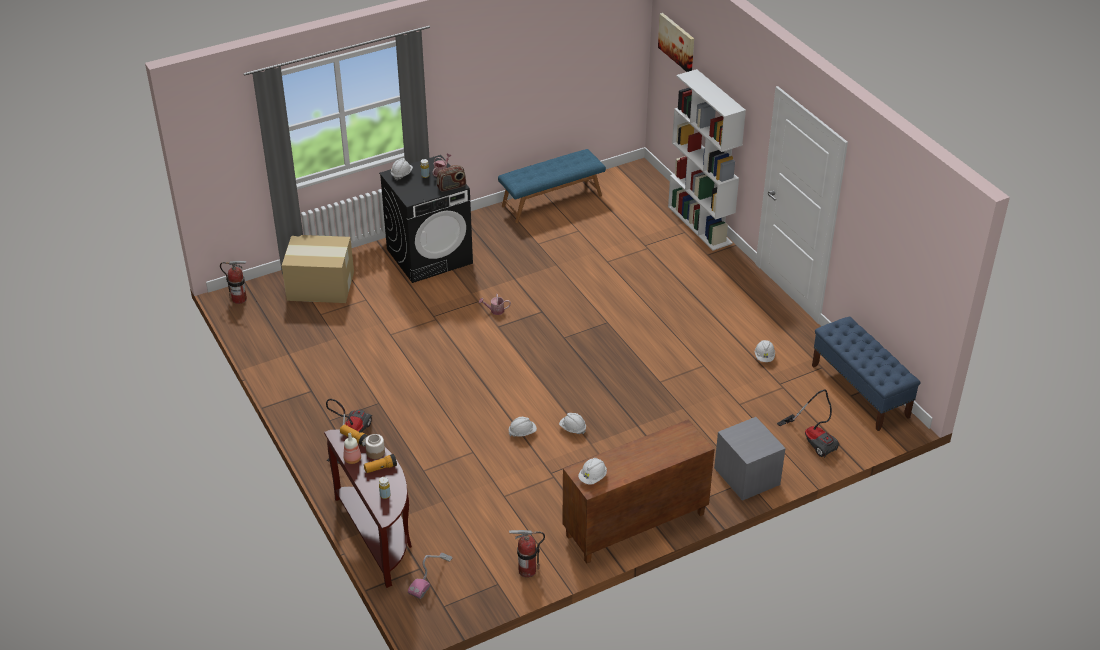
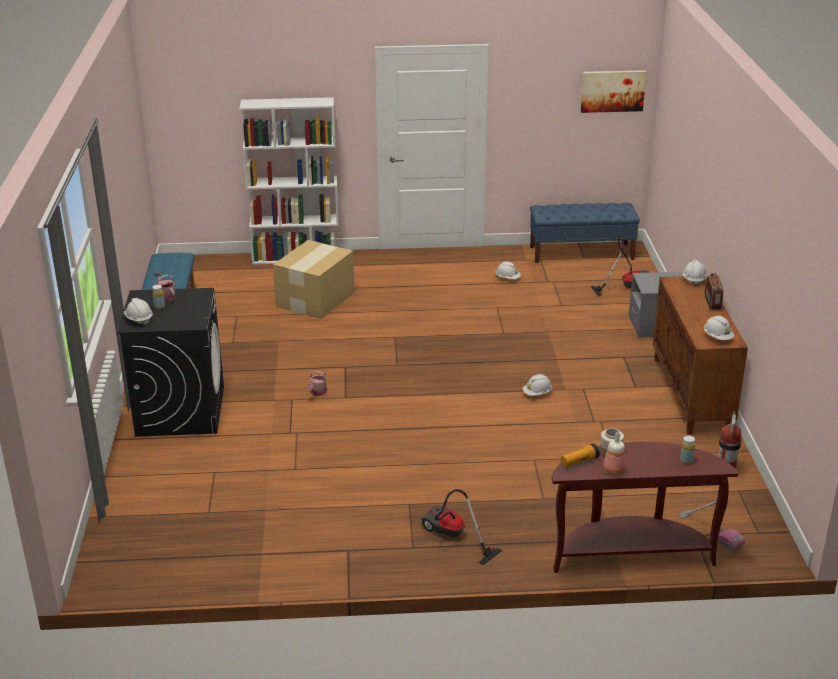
camera: 65 degrees left, 10 degrees down
fire extinguisher [220,261,247,304] -> none
cardboard box [282,235,354,303] -> cardboard box moved to [273,240,355,319]
flashlight [364,454,397,473] -> none
radio [437,165,466,192] -> radio moved to [705,273,724,310]
white hard hat [509,417,537,437] -> white hard hat moved to [683,260,707,287]
picture [658,13,694,72] -> picture moved to [580,70,646,113]

